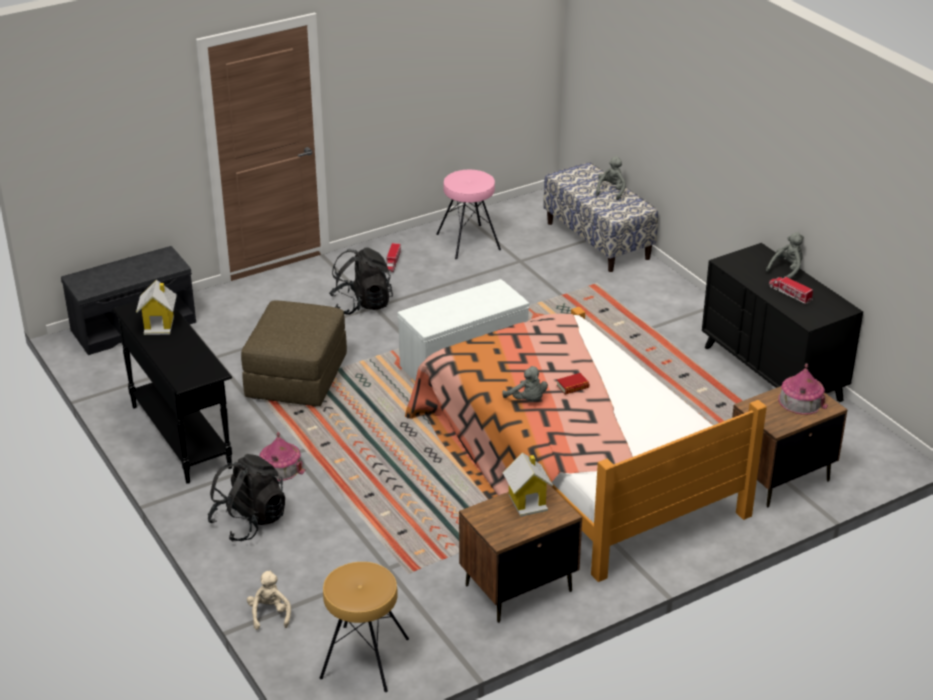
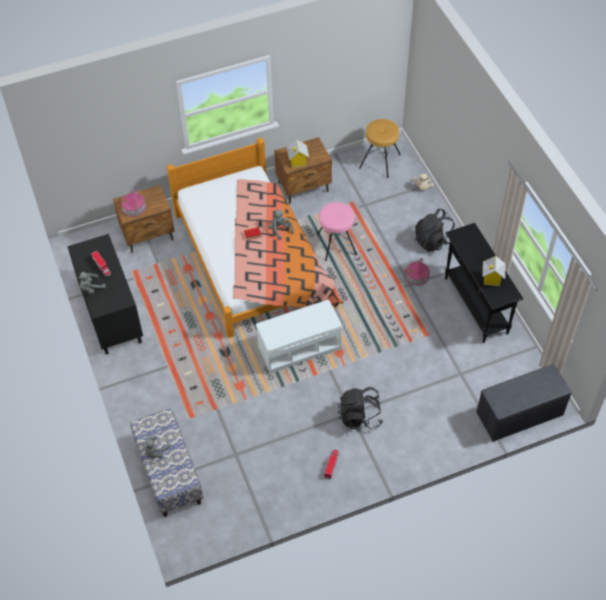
camera: 170 degrees left, 20 degrees up
brown ottoman [241,301,347,407] -> none
pink stool [436,170,501,259] -> pink stool moved to [317,202,357,261]

